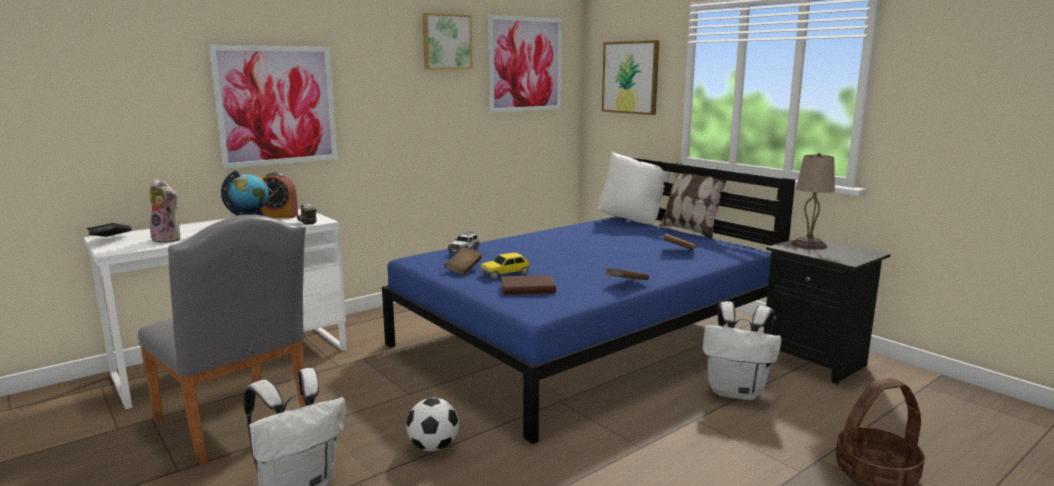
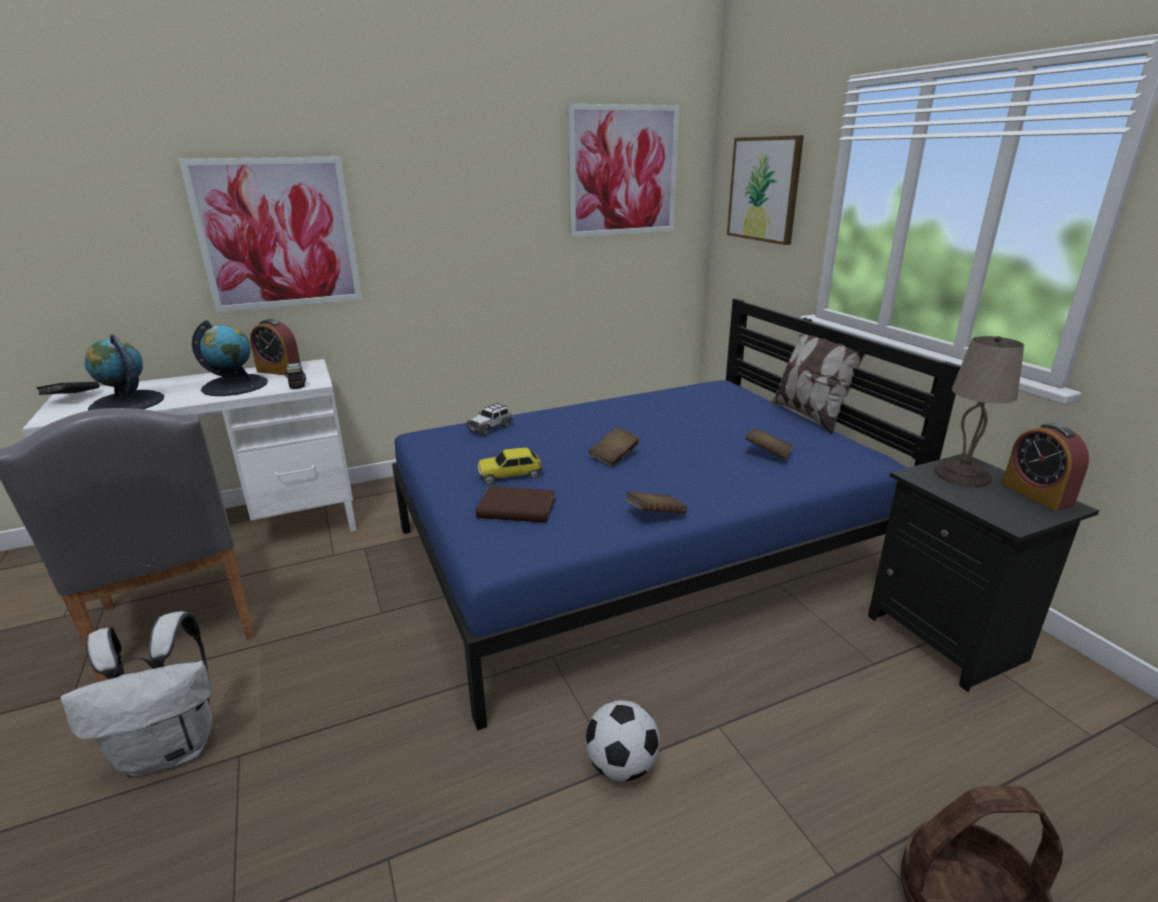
camera: 15 degrees right, 10 degrees up
plush toy [149,179,180,243] -> globe [85,334,164,410]
football [407,398,459,451] -> football moved to [585,700,660,781]
picture [422,13,473,69] -> none
brown book [445,247,483,275] -> brown book moved to [589,427,640,467]
white pillow [598,151,671,225] -> none
white backpack [703,301,782,400] -> none
none -> alarm clock [1002,423,1089,511]

